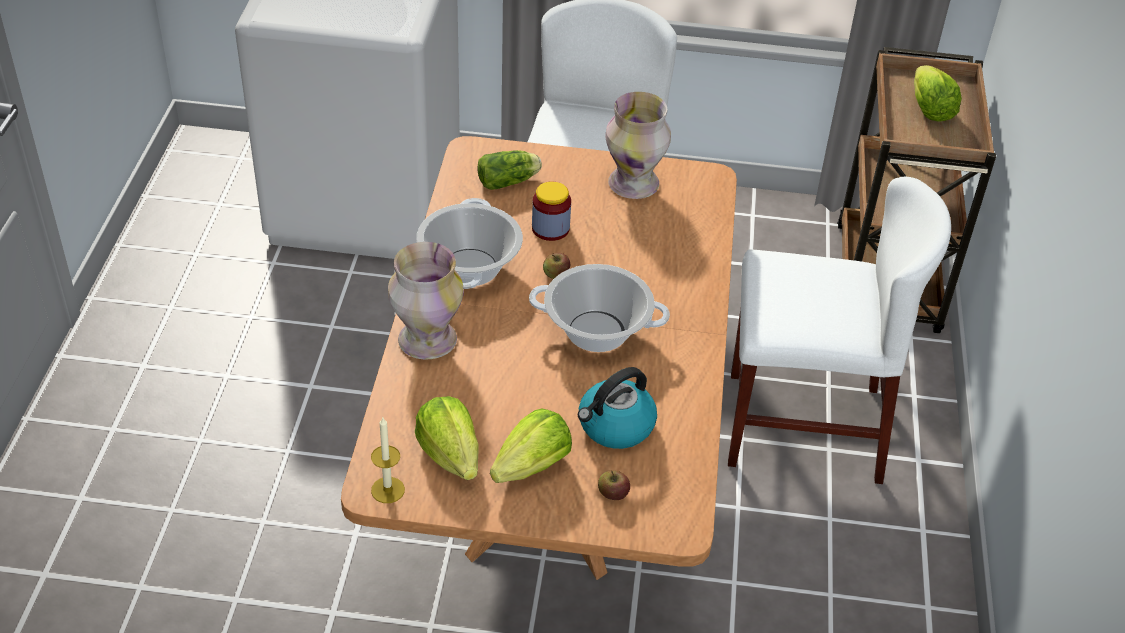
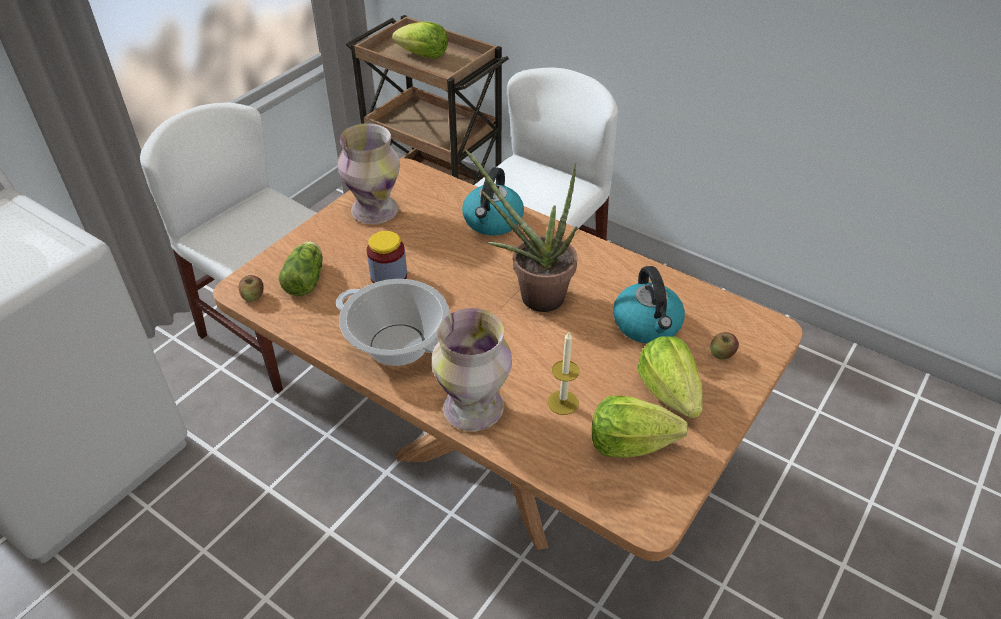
camera: 60 degrees left, 0 degrees up
candle [371,418,405,503] -> candle moved to [548,332,579,415]
cooking pot [529,264,670,352] -> potted plant [465,149,578,312]
apple [543,253,570,279] -> apple moved to [239,275,264,302]
none -> kettle [462,167,524,236]

